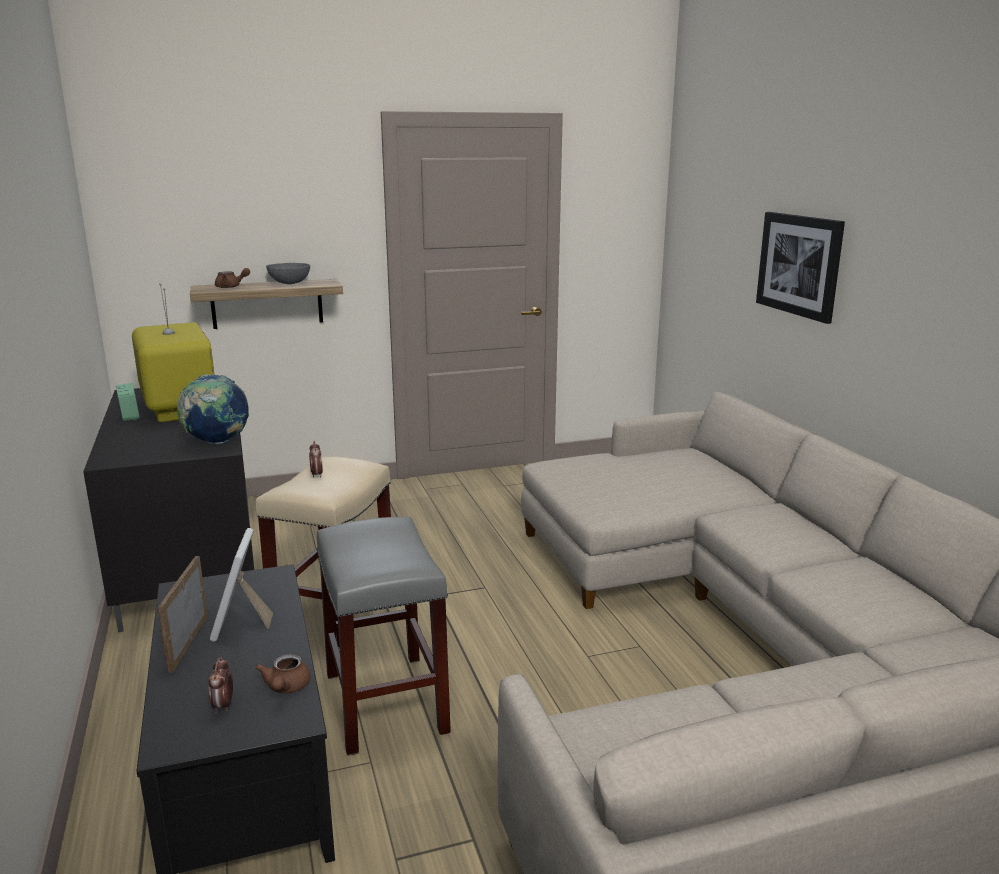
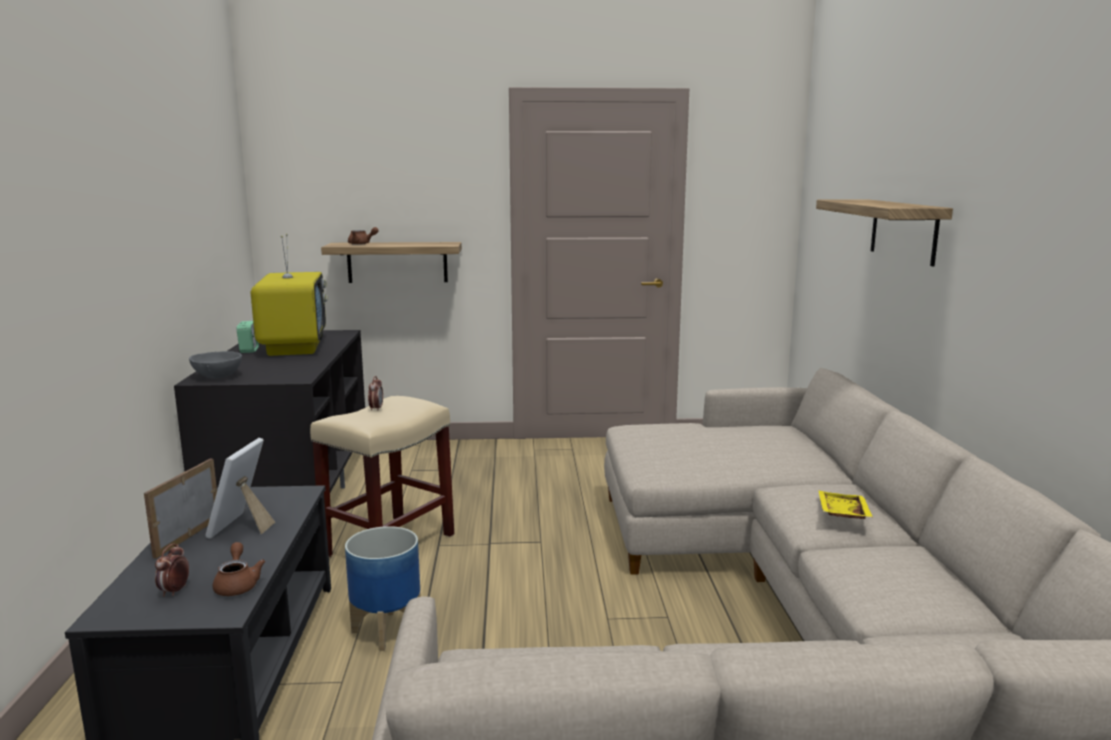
camera: 15 degrees right, 5 degrees down
globe [177,374,249,444] -> none
brown teapot [255,654,311,693] -> brown teapot turned 150 degrees clockwise [213,542,265,596]
grey bowl [266,263,310,284] -> grey bowl moved to [189,351,242,379]
grey stool [316,517,451,756] -> planter [345,526,421,651]
picture [756,212,845,324] -> shelf [816,200,953,266]
none -> yellow tray [818,490,873,519]

